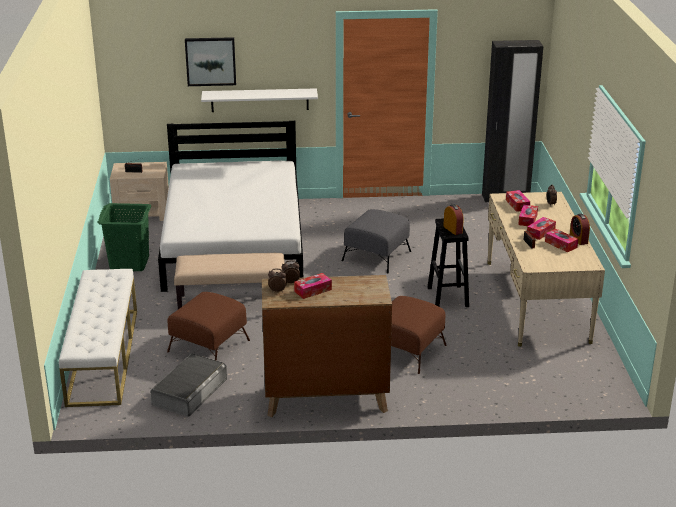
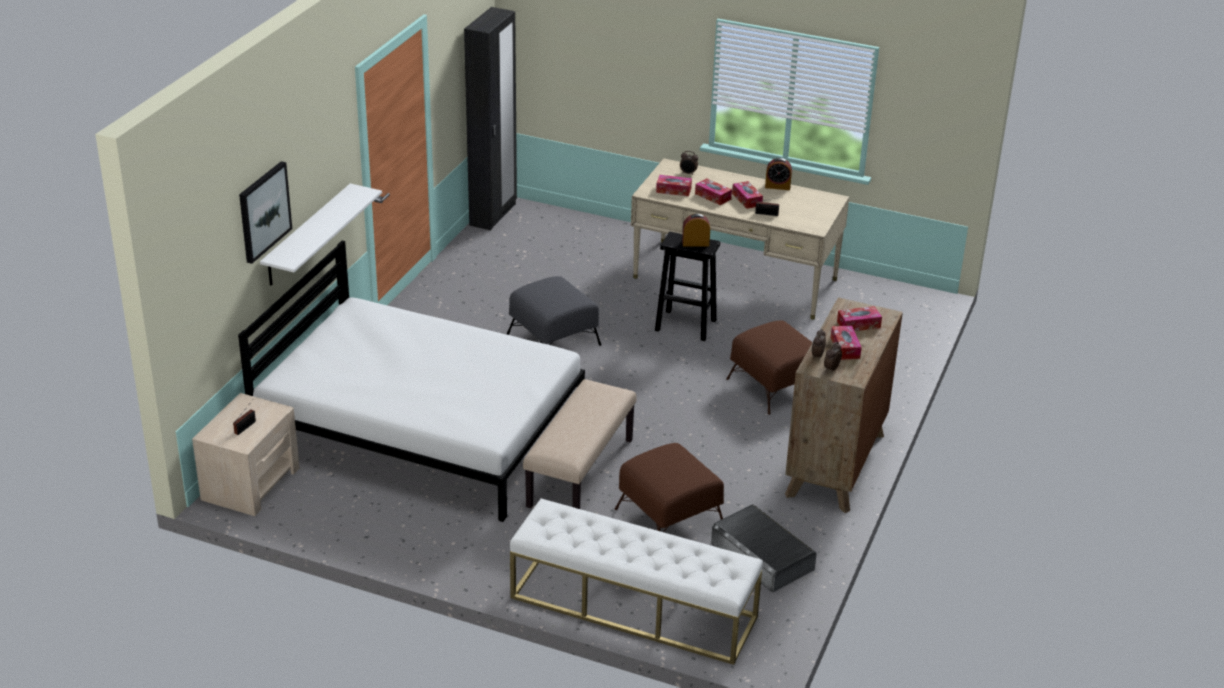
camera: 65 degrees left, 5 degrees up
green laundry basket [97,203,151,271] -> none
tissue box [545,229,578,252] -> tissue box moved to [837,306,882,331]

